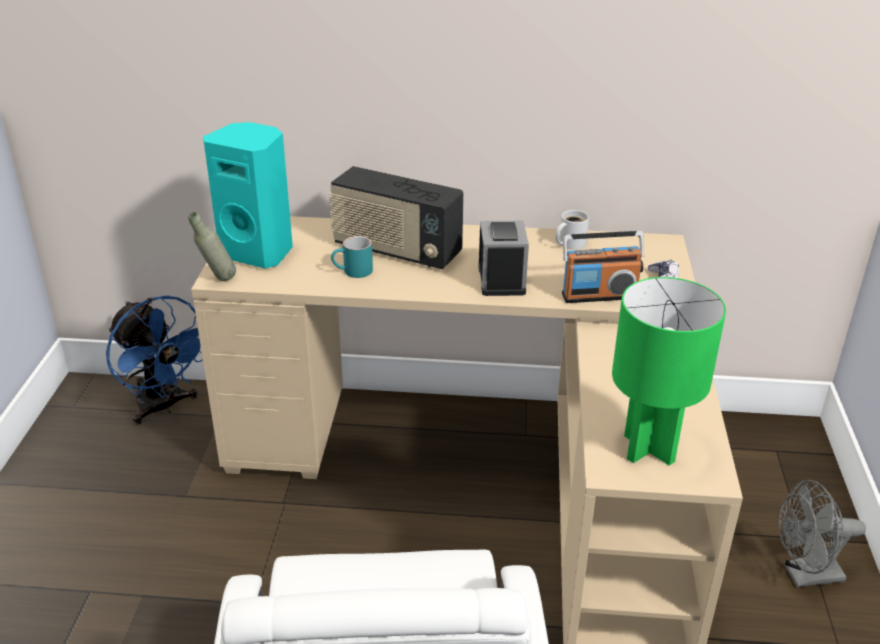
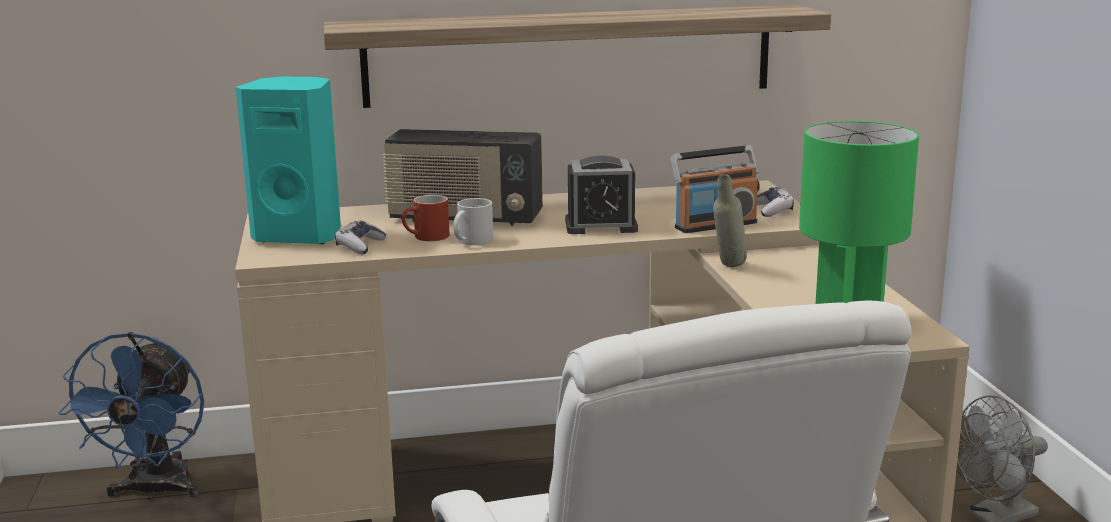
camera: 15 degrees left, 15 degrees down
blue fan [106,295,203,425] -> blue fan turned 60 degrees clockwise [59,332,204,500]
grey bottle [188,212,236,281] -> grey bottle moved to [713,174,747,267]
turquoise mug [331,236,373,278] -> red mug [402,195,449,241]
alarm clock [478,221,529,296] -> alarm clock turned 105 degrees clockwise [565,155,638,234]
white mug [555,210,589,250] -> white mug moved to [453,198,493,245]
none -> shelf [324,5,831,108]
none -> game controller [335,221,387,254]

